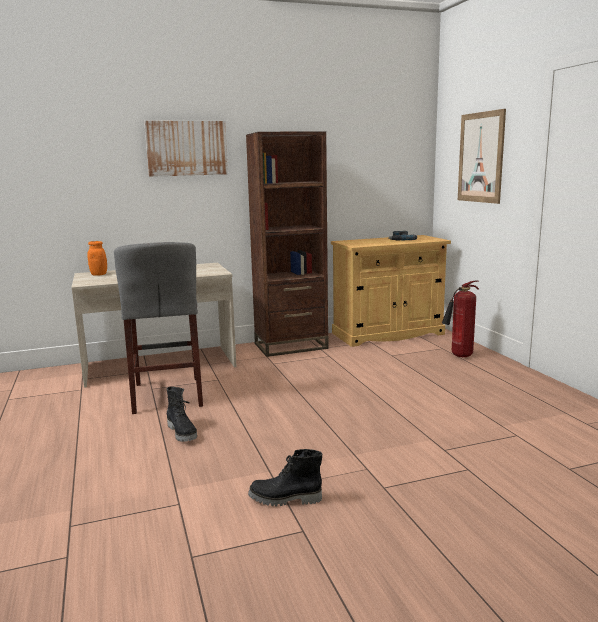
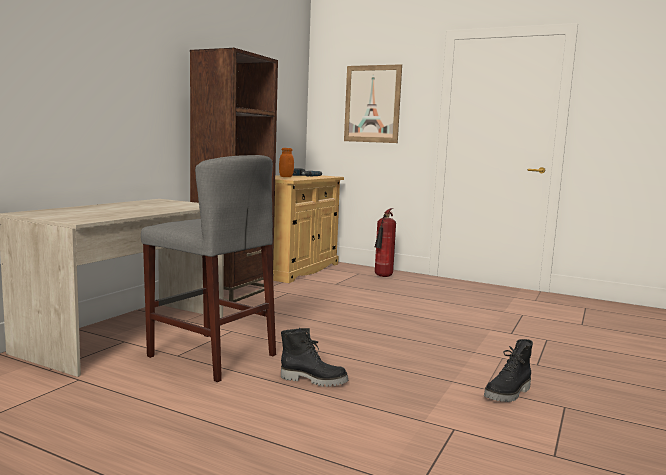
camera: 45 degrees left, 5 degrees down
orange jar [87,241,107,276] -> orange jar moved to [279,148,294,177]
picture [144,121,228,177] -> none

